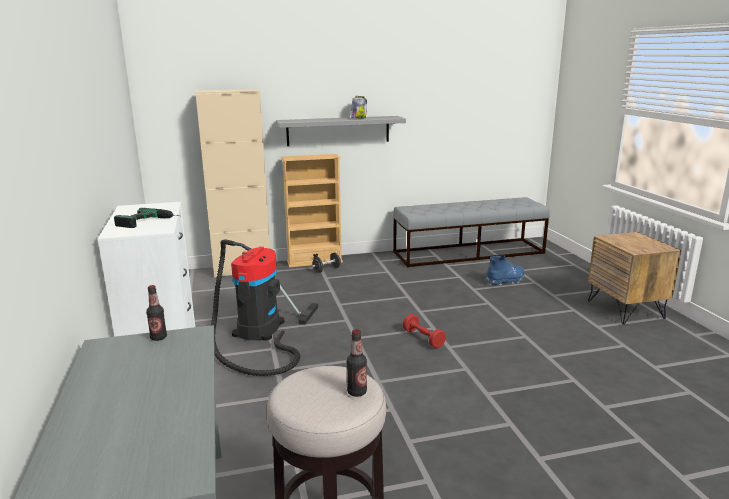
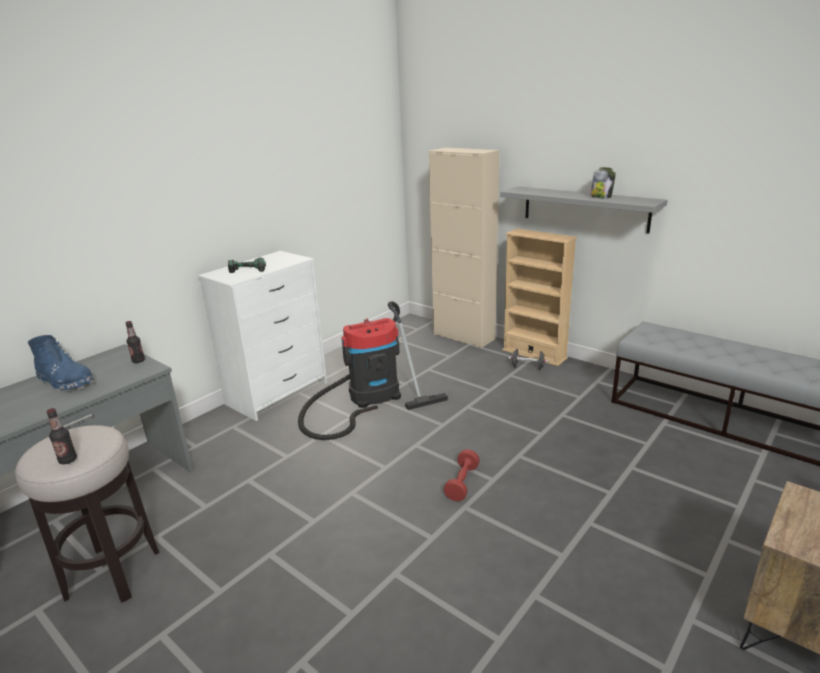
camera: 55 degrees right, 5 degrees up
blue boot [486,255,525,285] -> blue boot moved to [28,335,94,392]

